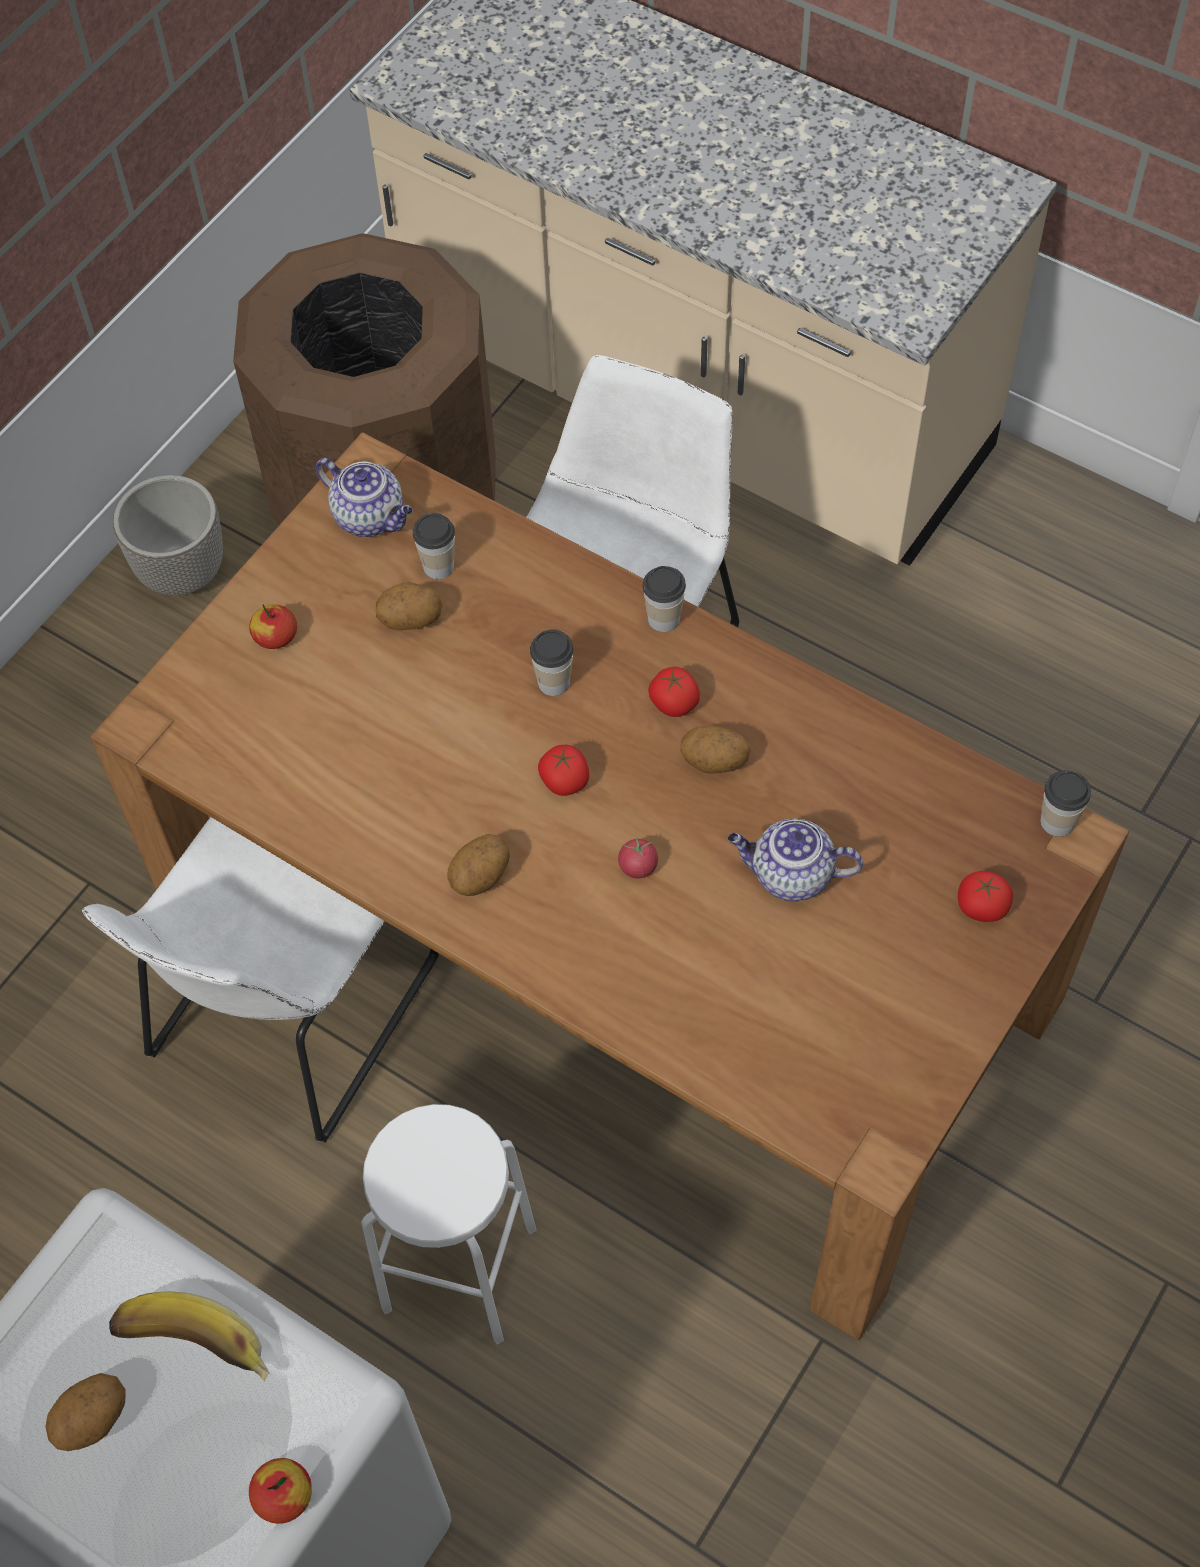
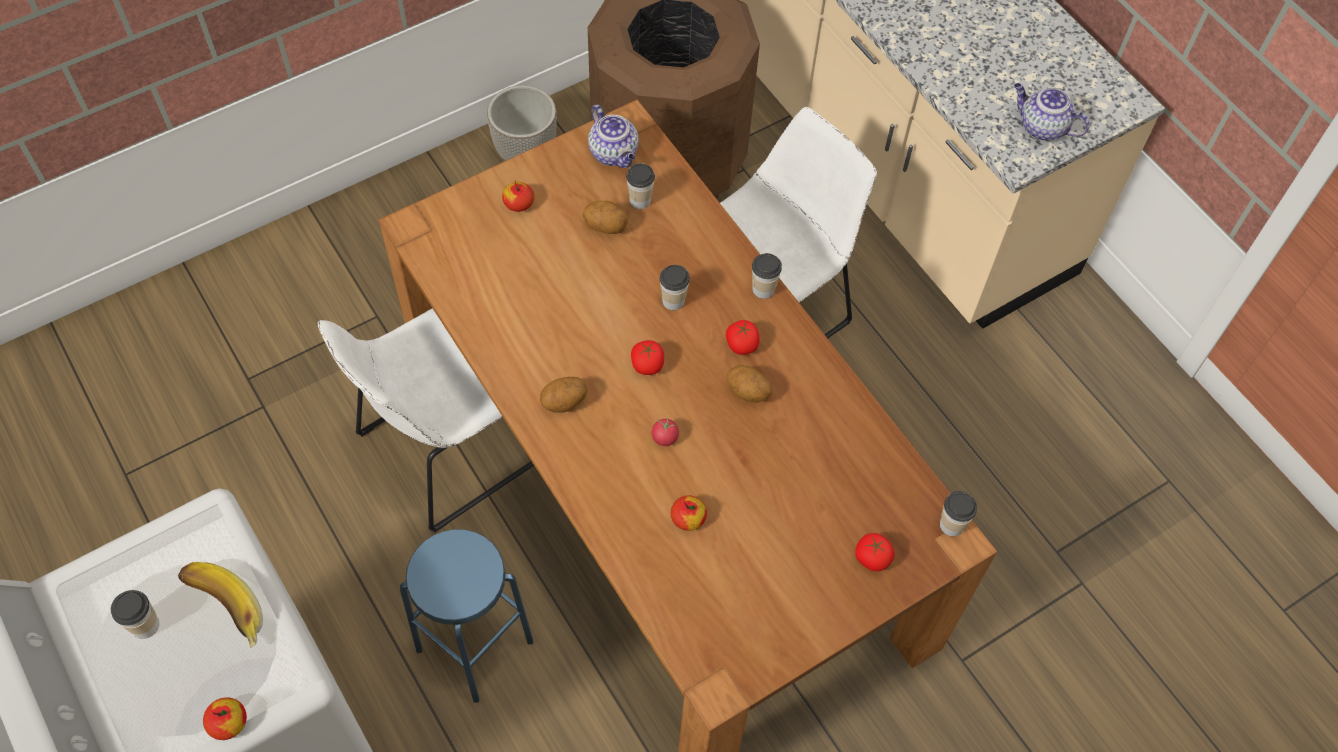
camera: 20 degrees right, 0 degrees up
potato [46,1373,126,1451] -> cup [111,590,159,639]
white stool [361,1104,536,1344] -> blue stool [400,529,533,703]
teapot [728,819,863,902] -> teapot moved to [1014,83,1090,141]
none -> apple [671,495,707,531]

